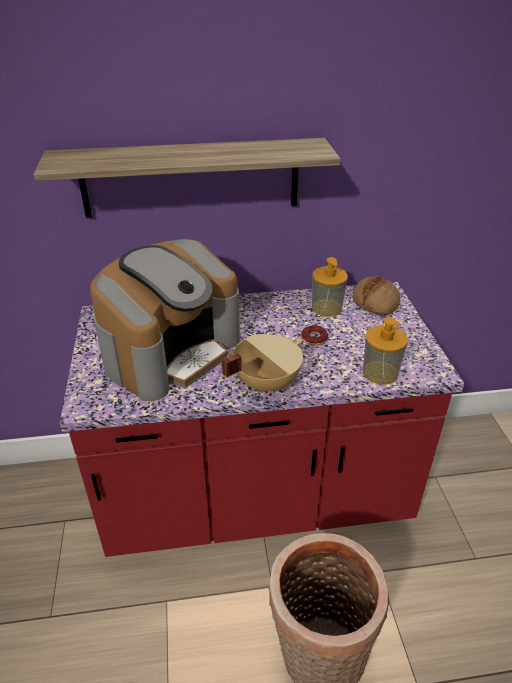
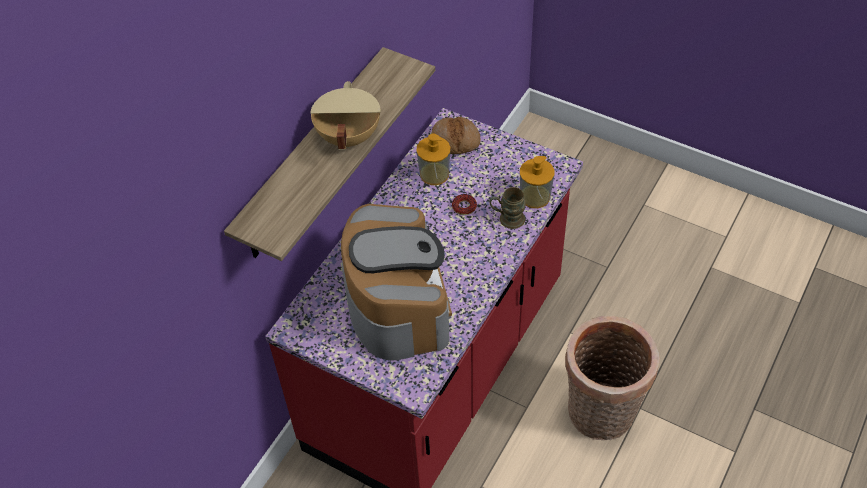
camera: 50 degrees left, 15 degrees up
beige cooking pot [222,334,303,392] -> beige cooking pot moved to [310,81,381,150]
none -> brown mug [489,187,526,229]

